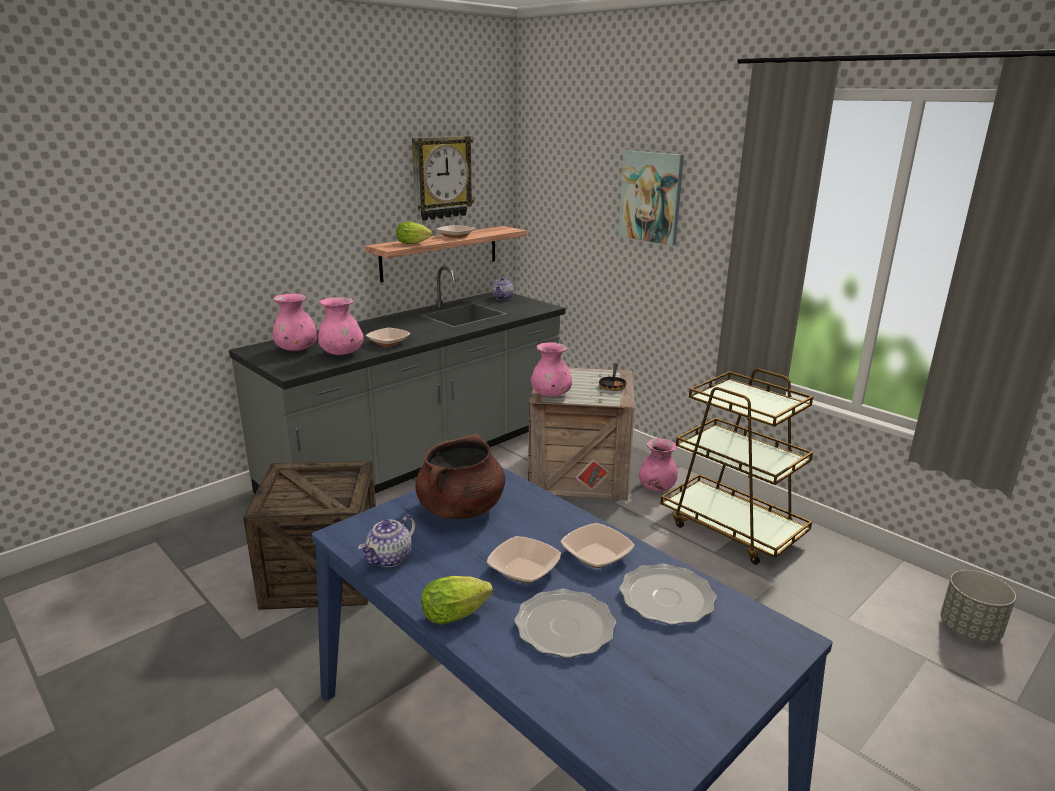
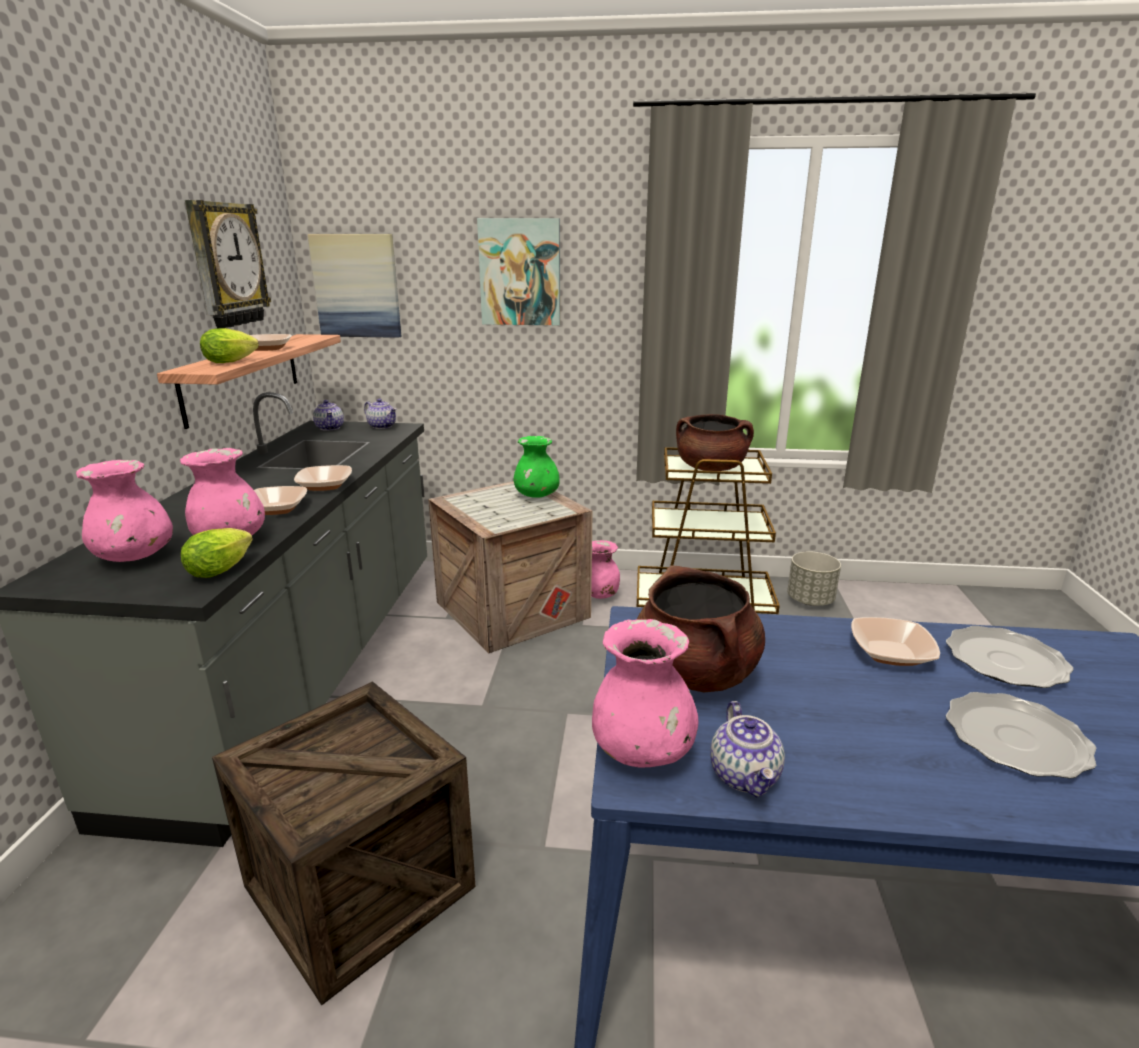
camera: 40 degrees left, 0 degrees up
lettuce [421,576,493,625] -> lettuce moved to [181,528,253,578]
bowl [487,536,561,583] -> bowl moved to [294,465,352,491]
pink vase [531,342,572,397] -> pink vase moved to [592,619,698,768]
frying pan [599,363,627,391] -> green vase [514,436,560,498]
grey planter [941,570,1016,642] -> grey planter moved to [787,551,841,606]
none -> picture [308,234,402,338]
none -> teapot [364,399,397,429]
none -> brown cooking pot [676,414,754,471]

